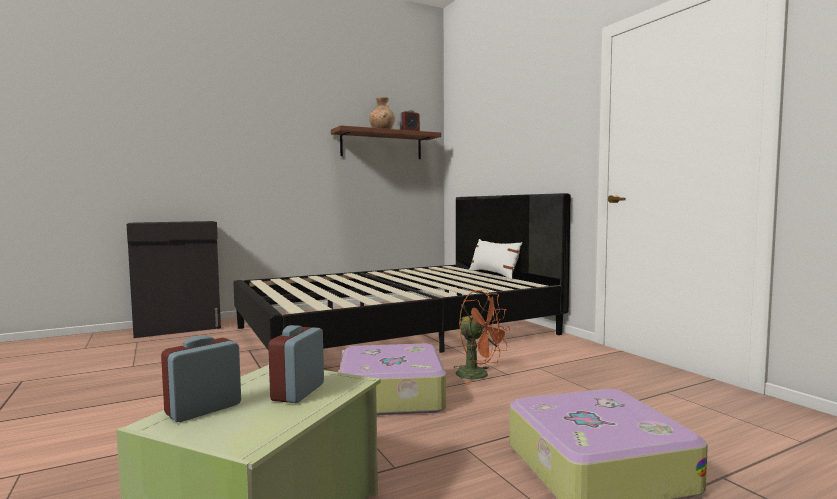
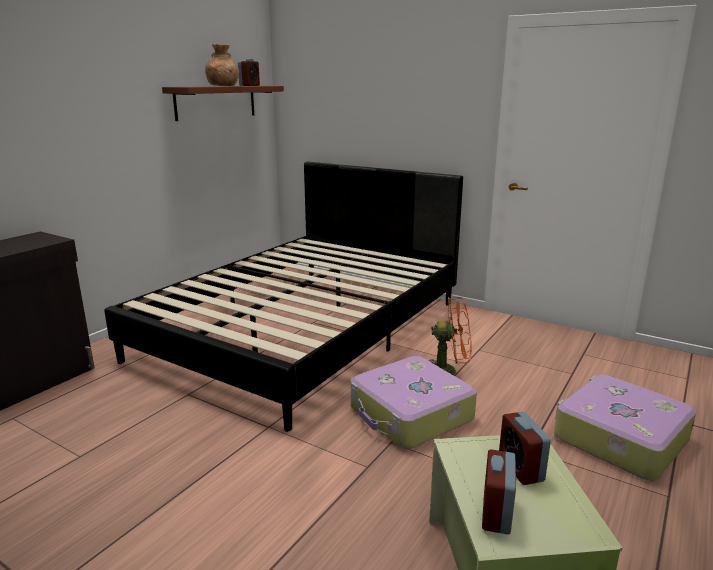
camera: 30 degrees left, 15 degrees up
white pillow [469,239,522,279] -> none

